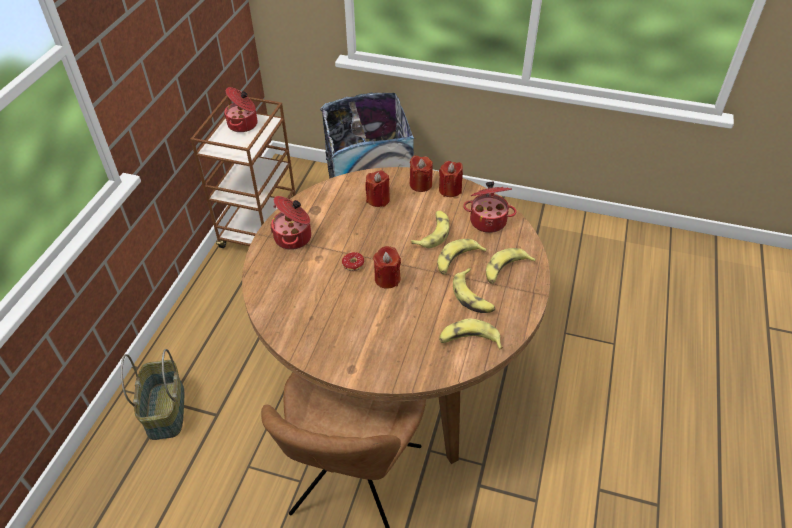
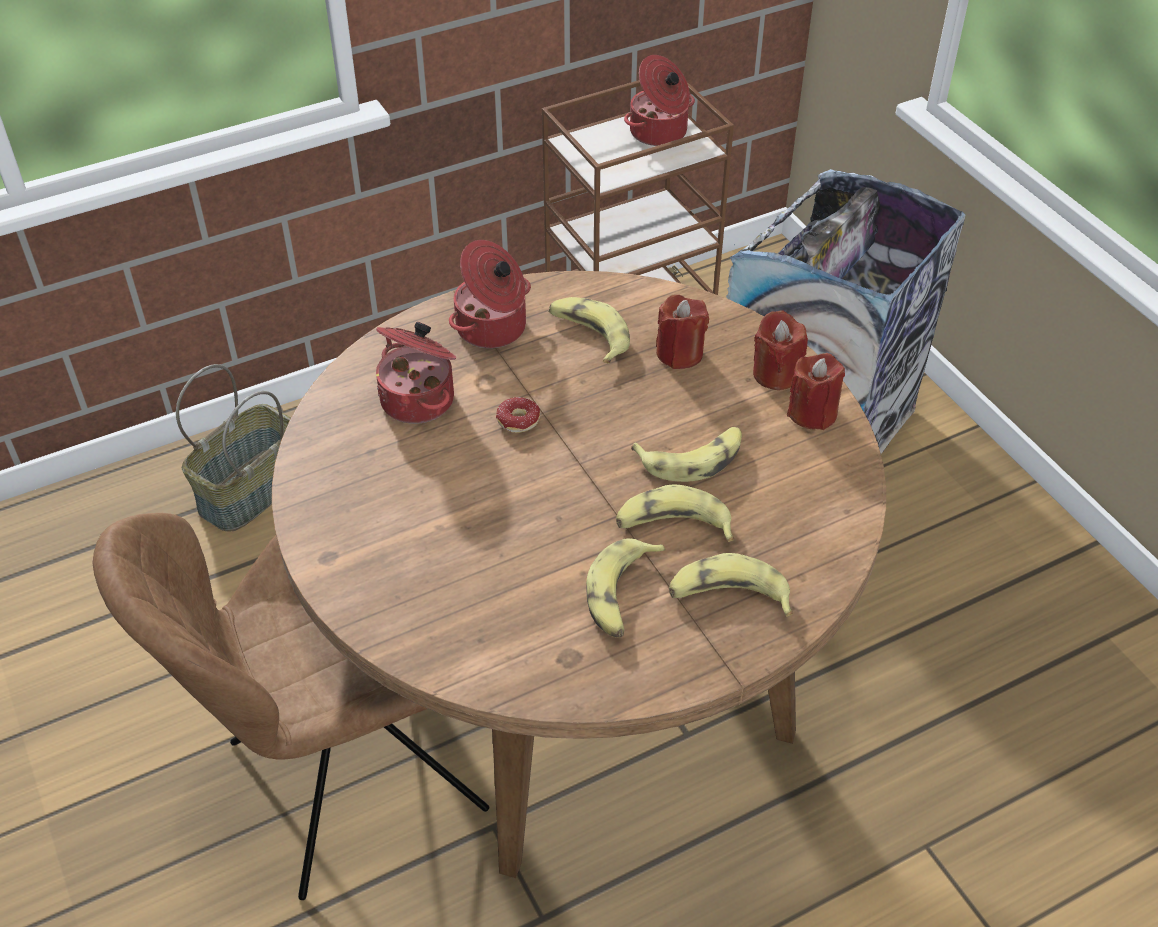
camera: 45 degrees right, 0 degrees up
red candle [373,246,401,289] -> none
banana [439,319,503,350] -> banana moved to [549,297,630,364]
cooking pot [463,181,517,233] -> cooking pot moved to [376,322,456,424]

